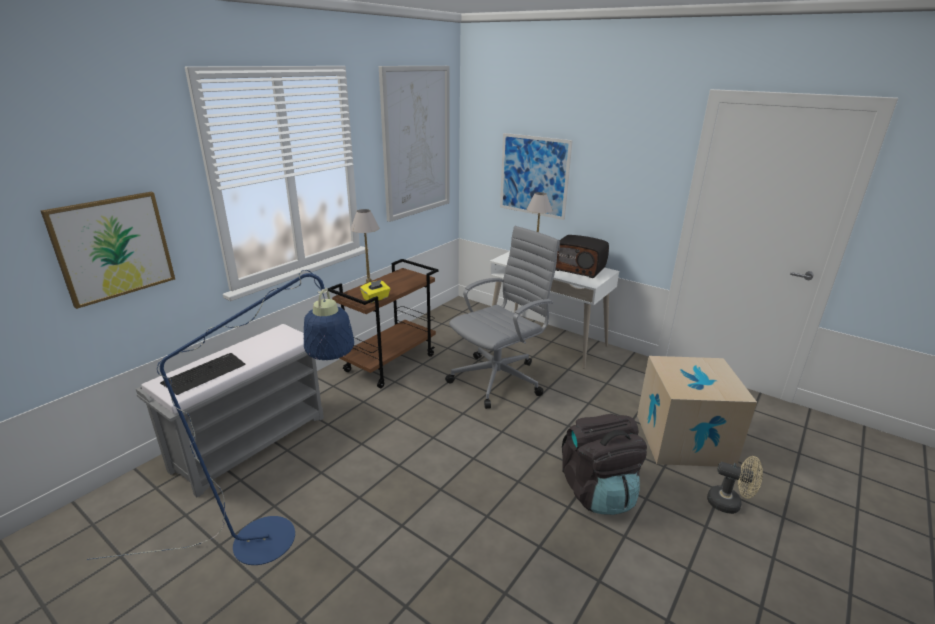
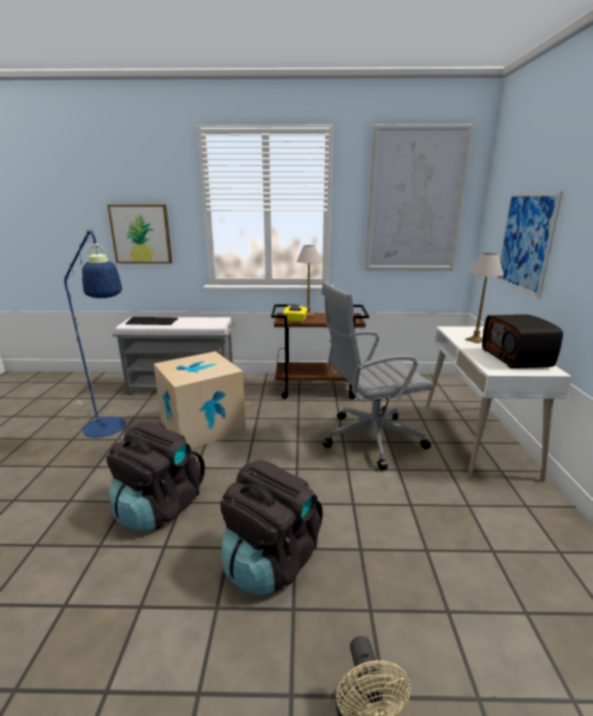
camera: 55 degrees right, 5 degrees down
grey office chair [445,226,560,409] -> grey office chair turned 150 degrees clockwise [321,281,434,470]
cardboard box [637,356,757,467] -> cardboard box moved to [154,351,246,449]
none -> black backpack [107,422,205,531]

